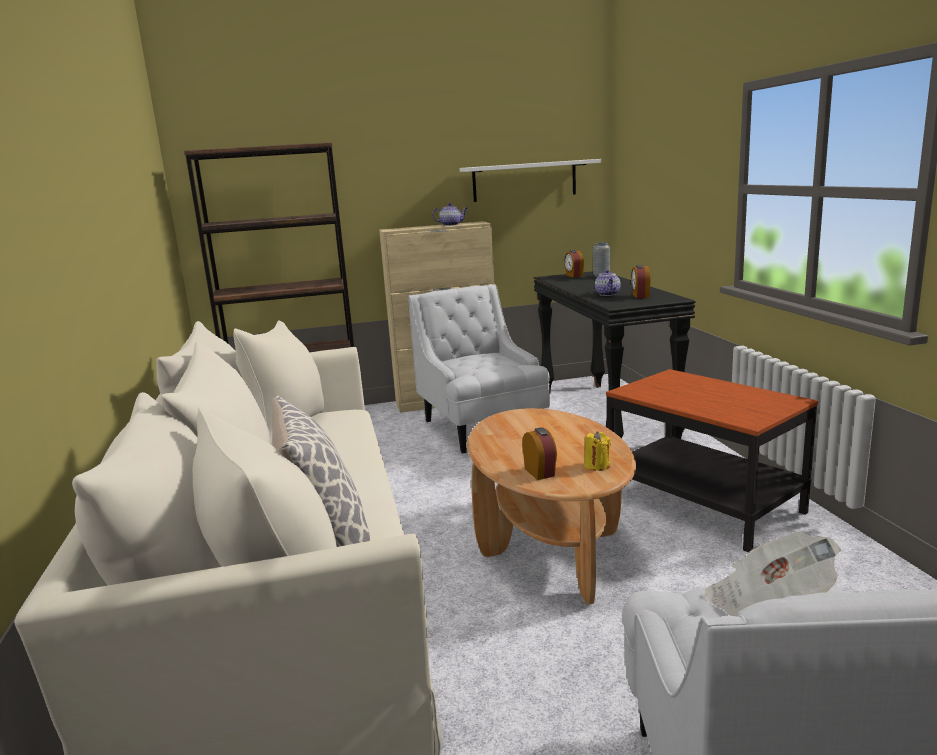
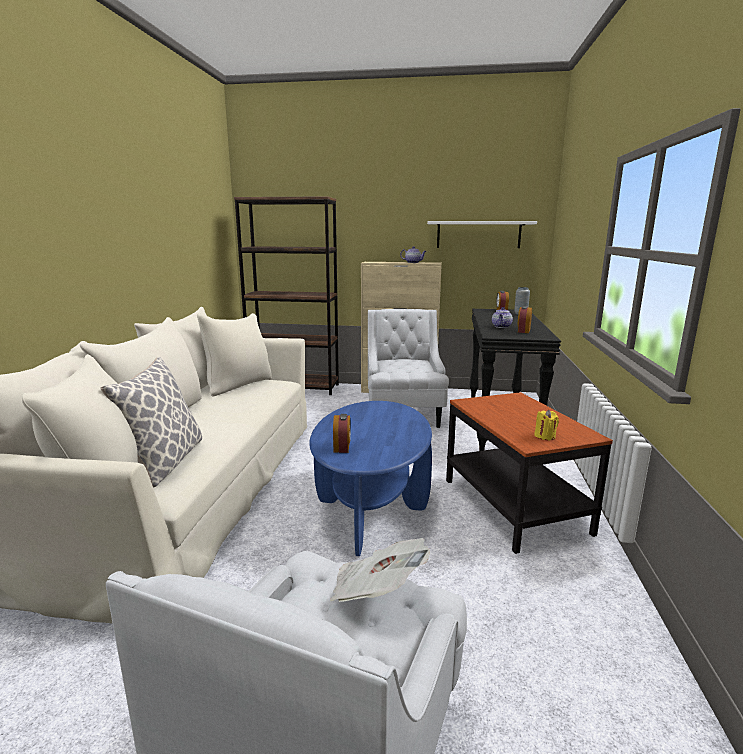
camera: 20 degrees right, 0 degrees up
brown coffee table [467,408,636,605] -> blue coffee table [309,401,432,556]
yellow candle [584,431,611,471] -> yellow candle moved to [534,410,559,440]

